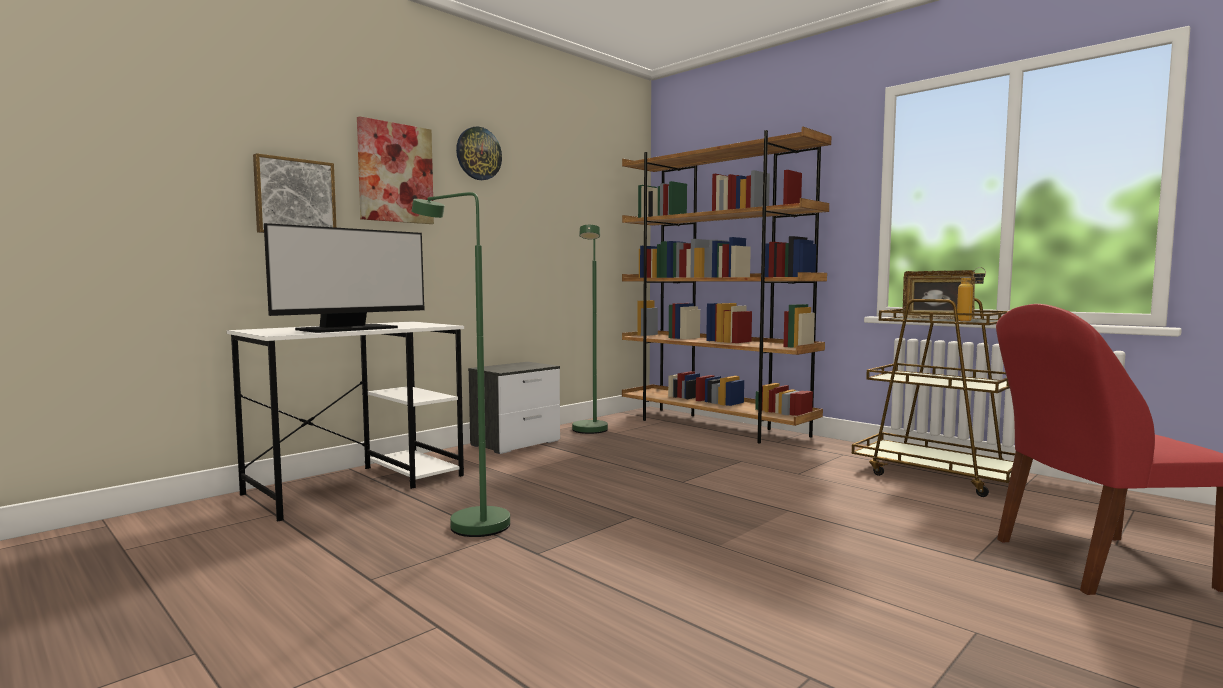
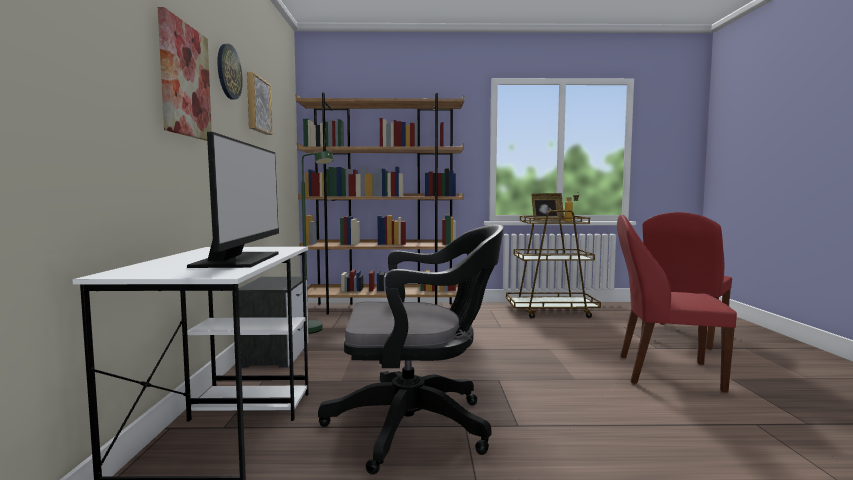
camera: 45 degrees left, 0 degrees up
picture [253,153,336,233] -> picture moved to [247,72,273,135]
green floor lamp [412,192,510,537] -> black office chair [318,225,504,475]
none -> red chair [617,215,737,393]

